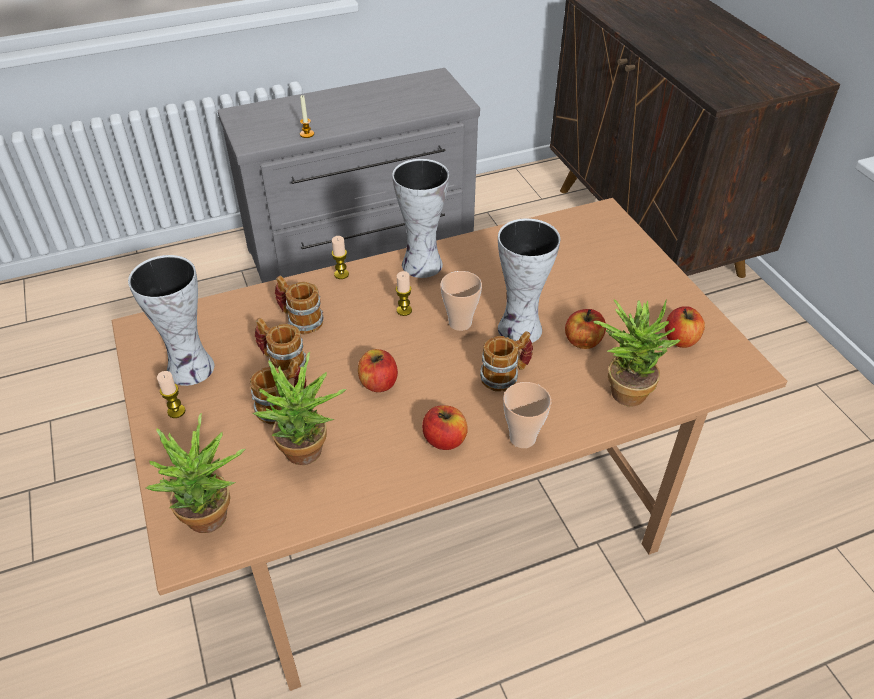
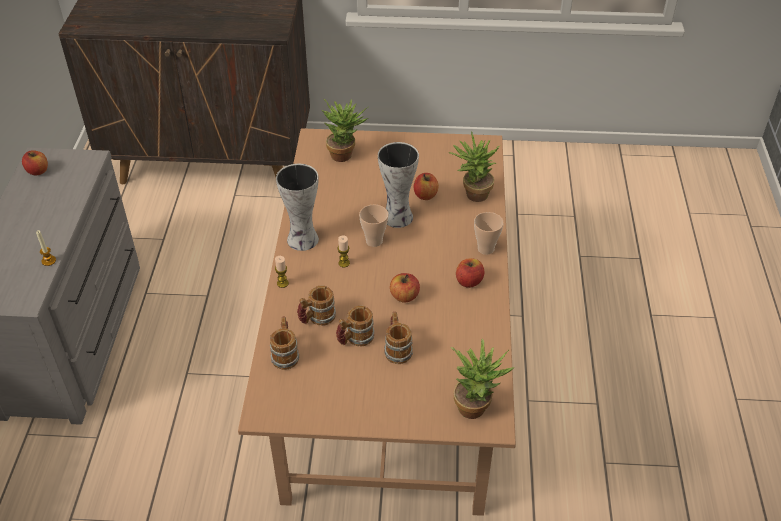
camera: 65 degrees left, 0 degrees up
vase [128,255,214,386] -> none
candle [157,371,185,418] -> none
potted plant [253,352,347,465] -> potted plant moved to [322,99,368,162]
mug [480,331,533,392] -> mug moved to [270,317,299,370]
apple [665,306,705,348] -> apple moved to [22,150,48,175]

